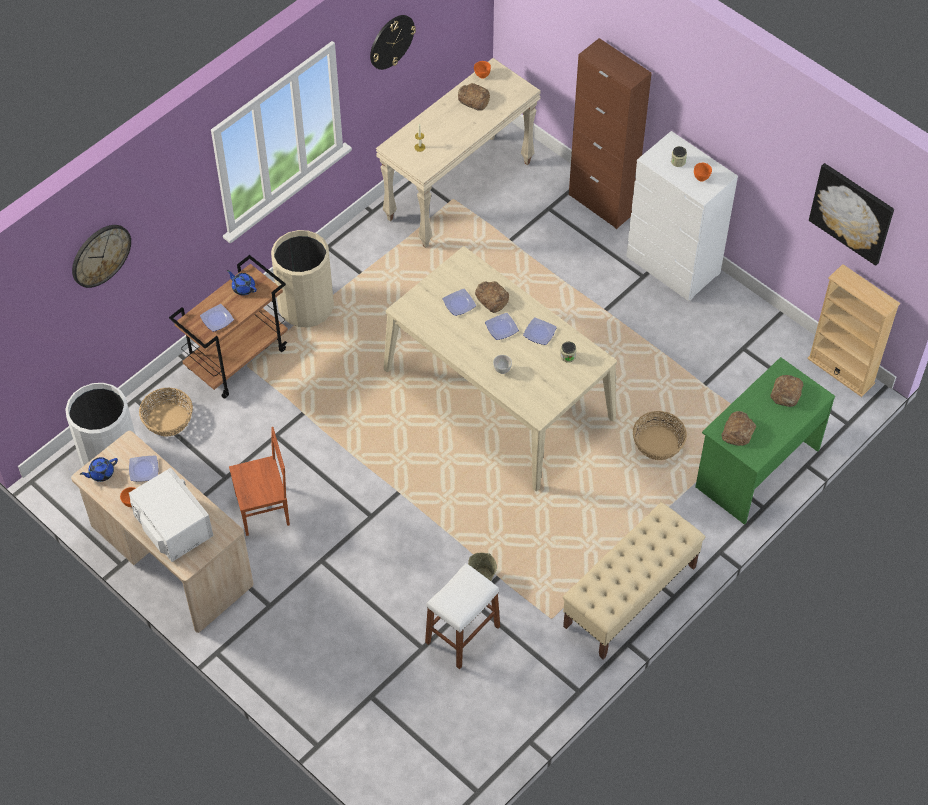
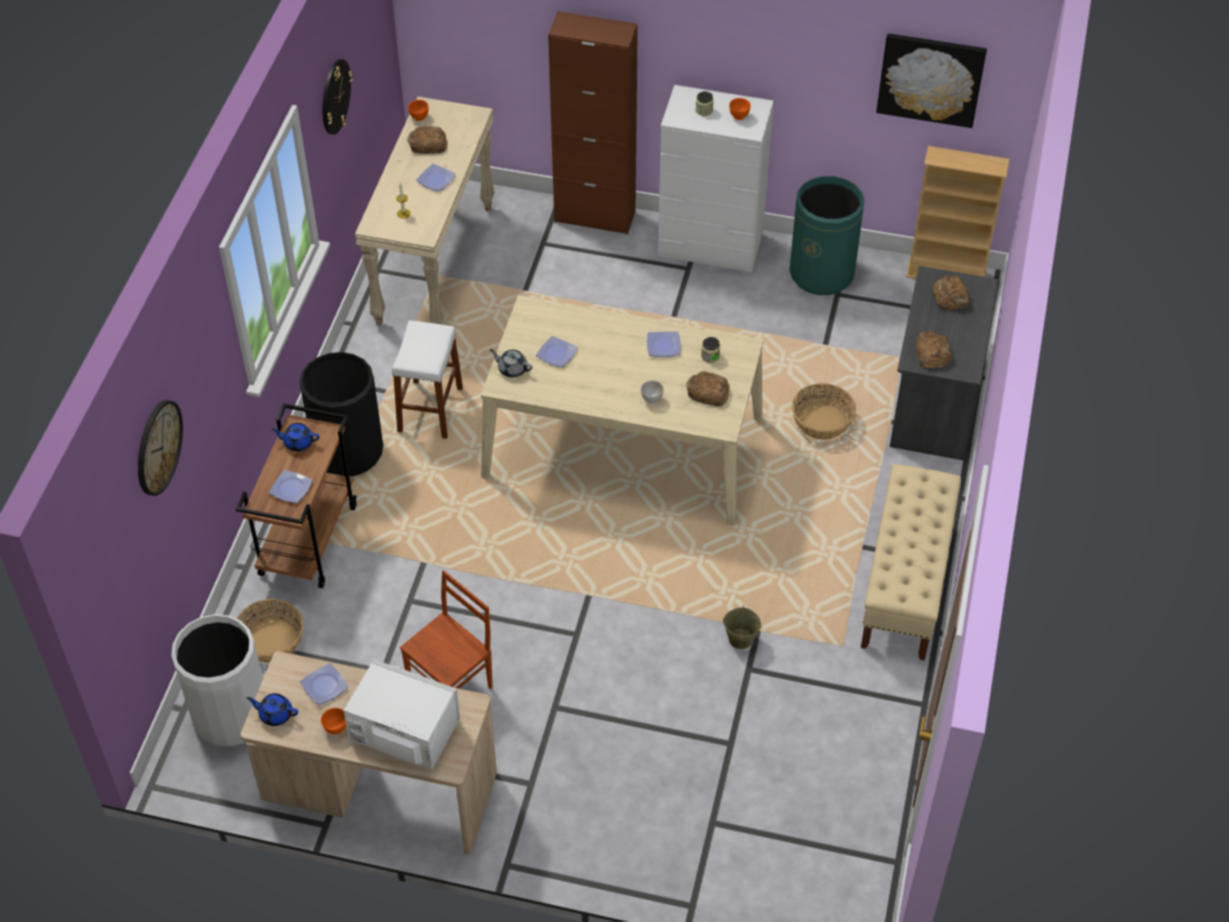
camera: 30 degrees left, 5 degrees down
blue teapot [80,457,118,482] -> blue teapot turned 75 degrees clockwise [246,693,298,726]
beige trash can [271,230,334,328] -> black trash can [299,352,383,476]
white stool [425,563,500,669] -> white stool moved to [392,320,463,439]
bread [475,281,509,313] -> bread moved to [686,371,730,407]
plate [485,313,519,340] -> plate moved to [416,164,456,191]
green desk [695,357,835,525] -> grey desk [890,266,998,461]
none -> grey teapot [490,349,533,377]
none -> green trash can [790,176,865,295]

